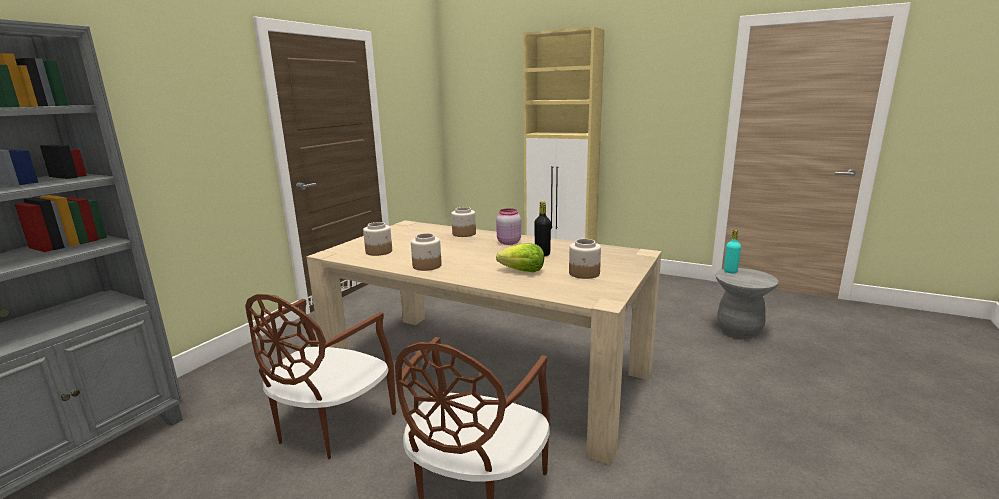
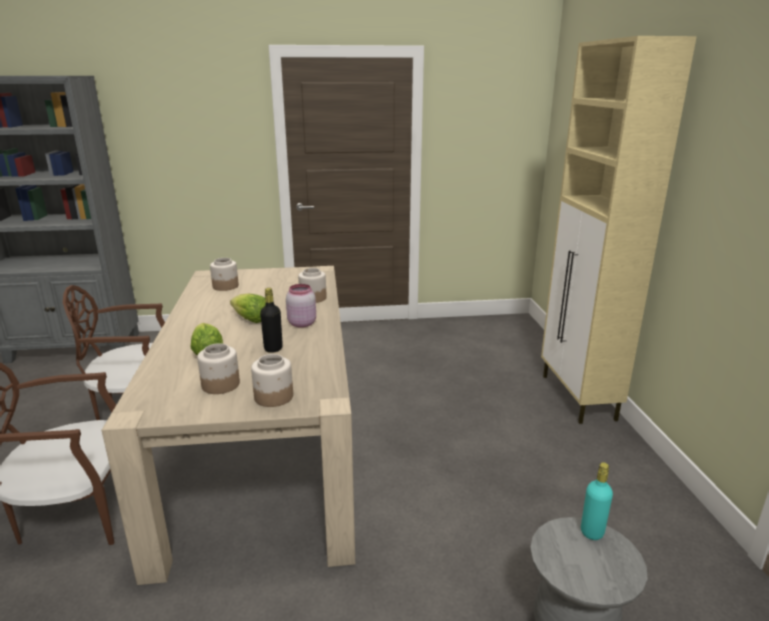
camera: 55 degrees right, 5 degrees up
jar [411,233,442,271] -> jar moved to [251,354,293,407]
none -> lettuce [230,294,266,323]

